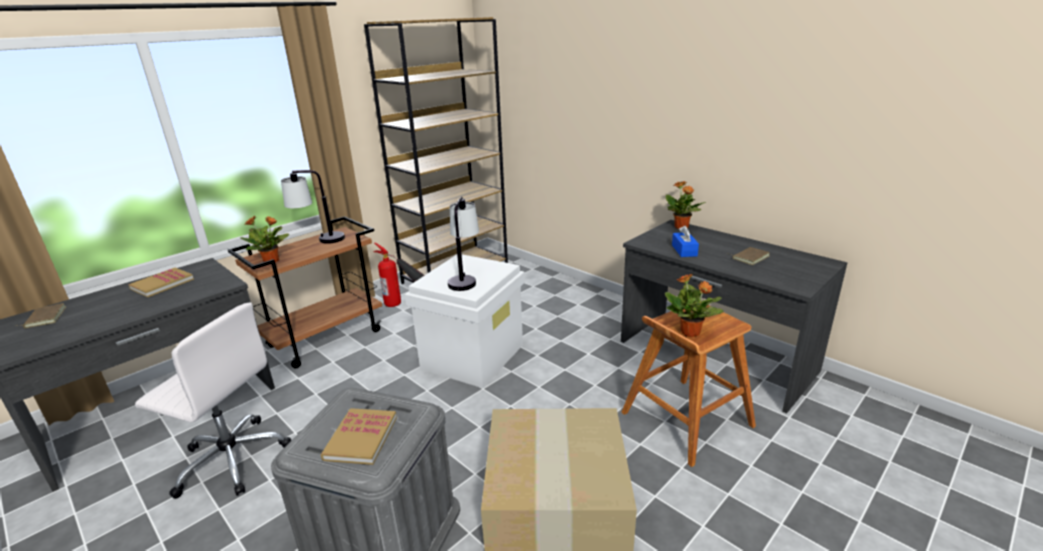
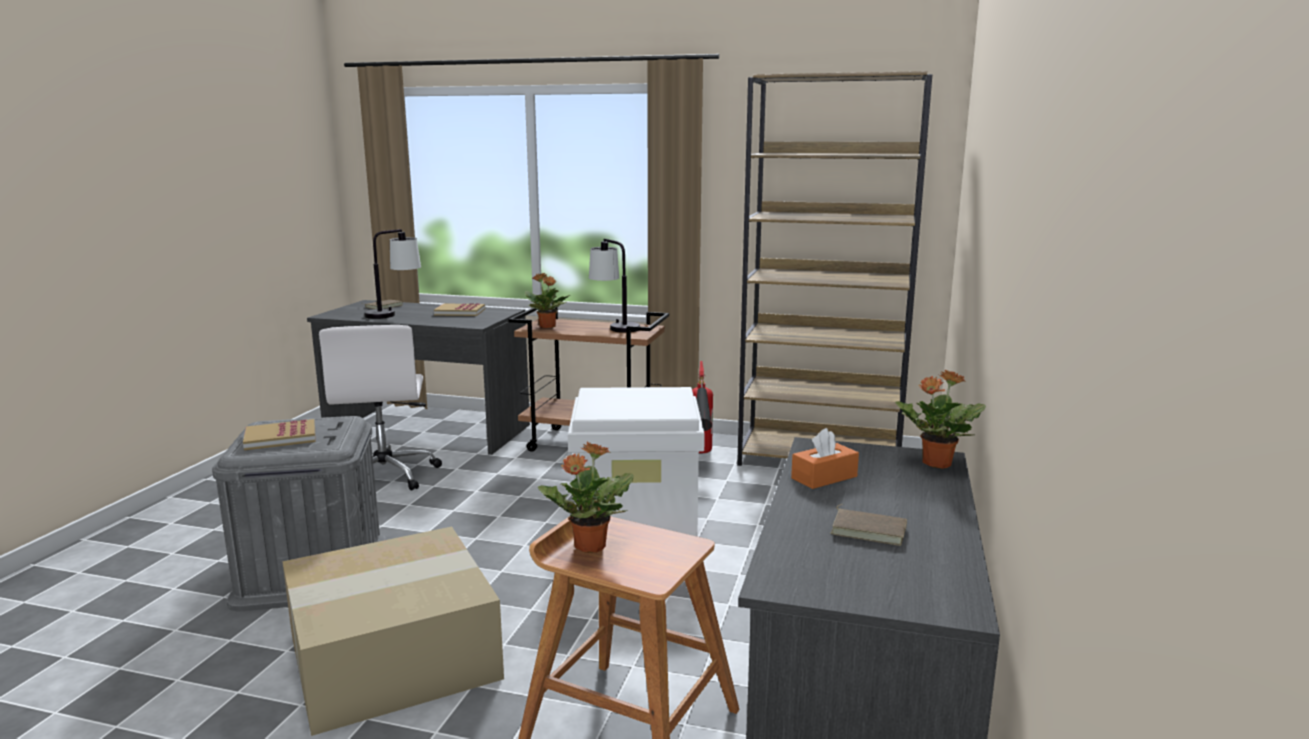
camera: 60 degrees right, 10 degrees down
table lamp [448,197,479,291] -> table lamp moved to [364,229,421,319]
blue tissue box [672,226,699,257] -> orange tissue box [791,428,859,489]

